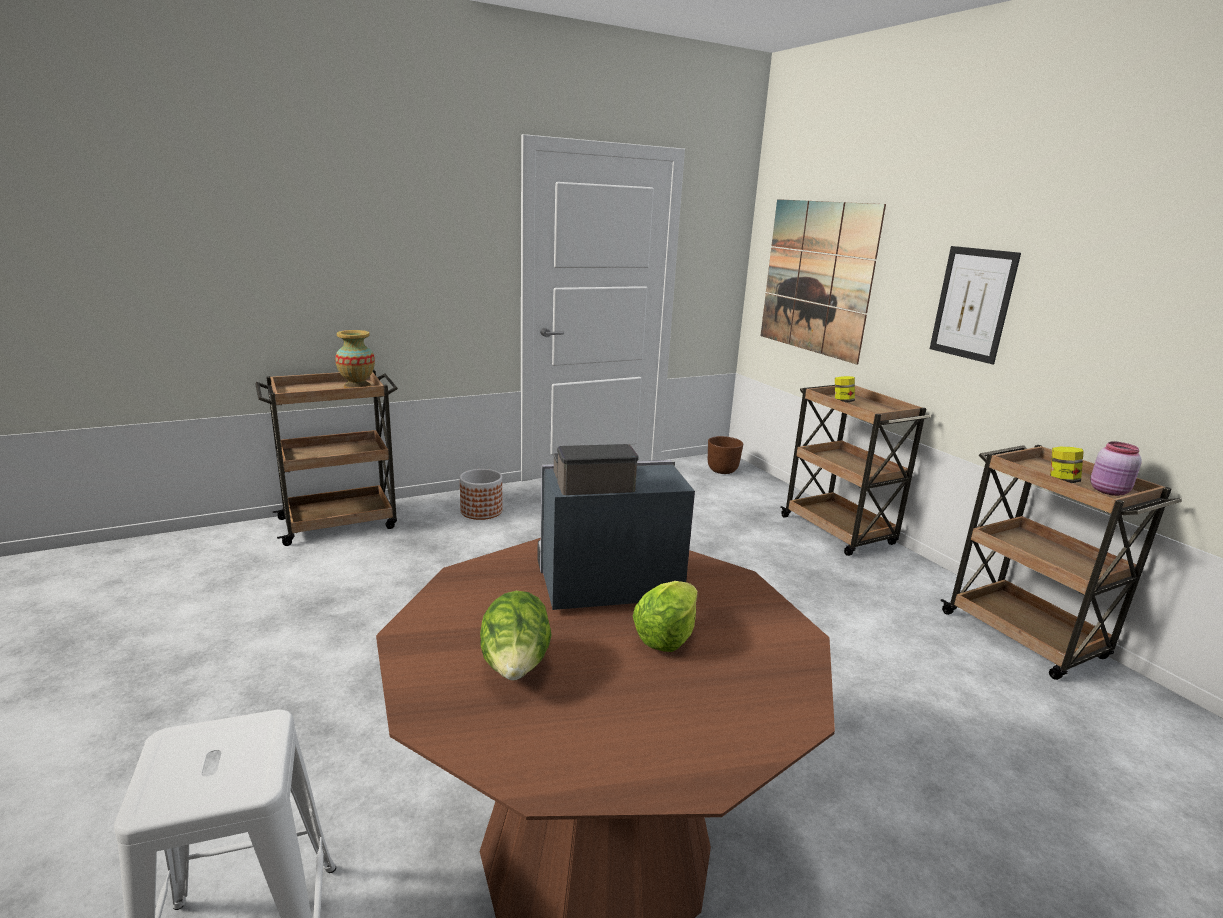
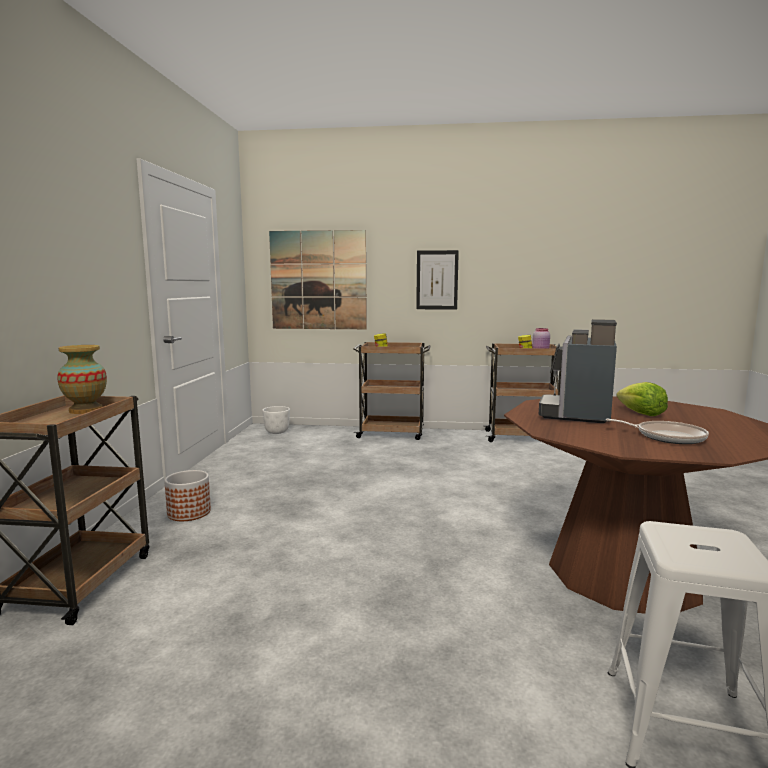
camera: 55 degrees left, 10 degrees down
lettuce [480,591,552,681] -> frying pan [605,419,709,444]
brown planter [708,436,743,474] -> white planter [262,406,290,434]

